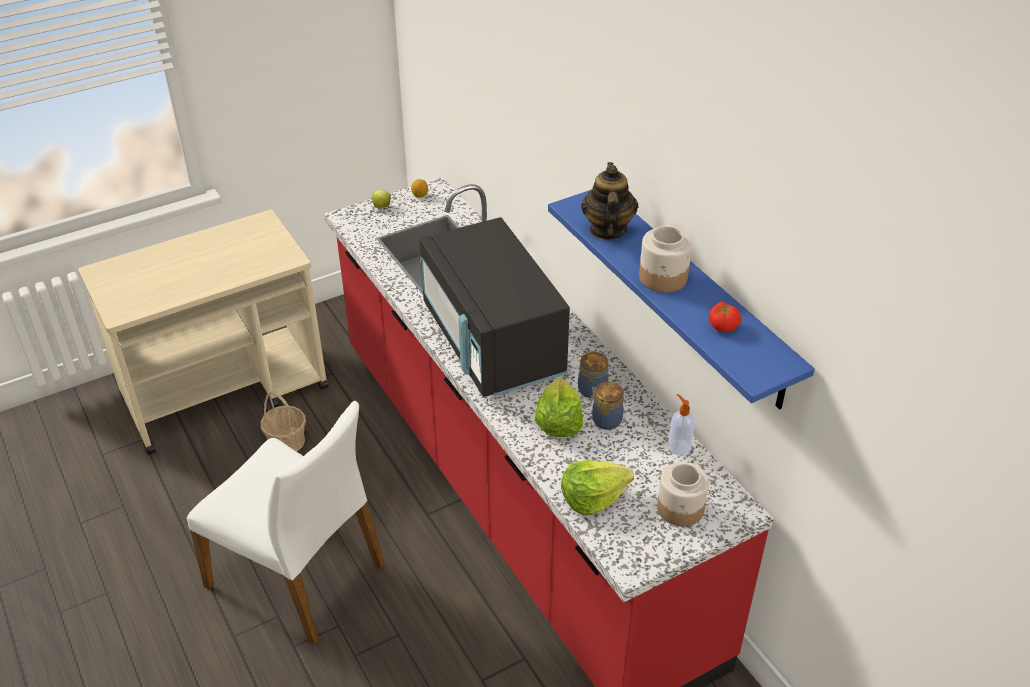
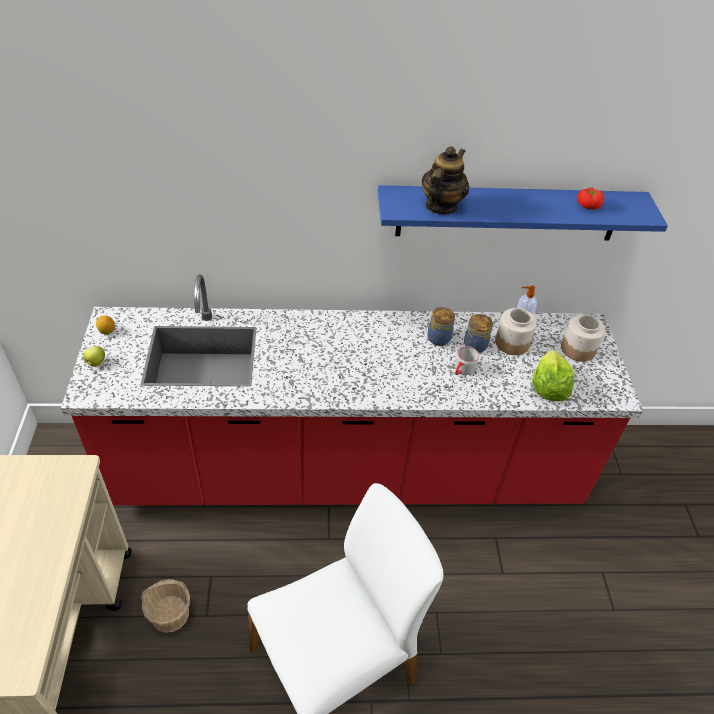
camera: 65 degrees left, 5 degrees up
black microwave [419,217,570,397] -> none
lettuce [535,378,583,437] -> grey mug [455,346,479,375]
teapot [581,162,638,240] -> teapot turned 90 degrees clockwise [422,146,469,214]
jar [639,226,692,293] -> jar moved to [495,308,537,355]

